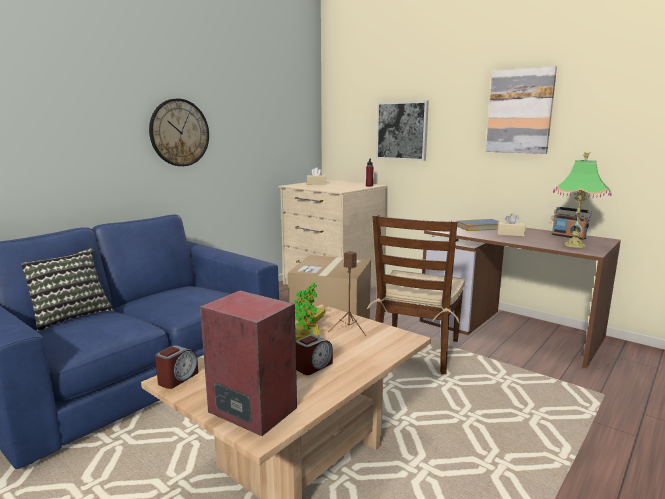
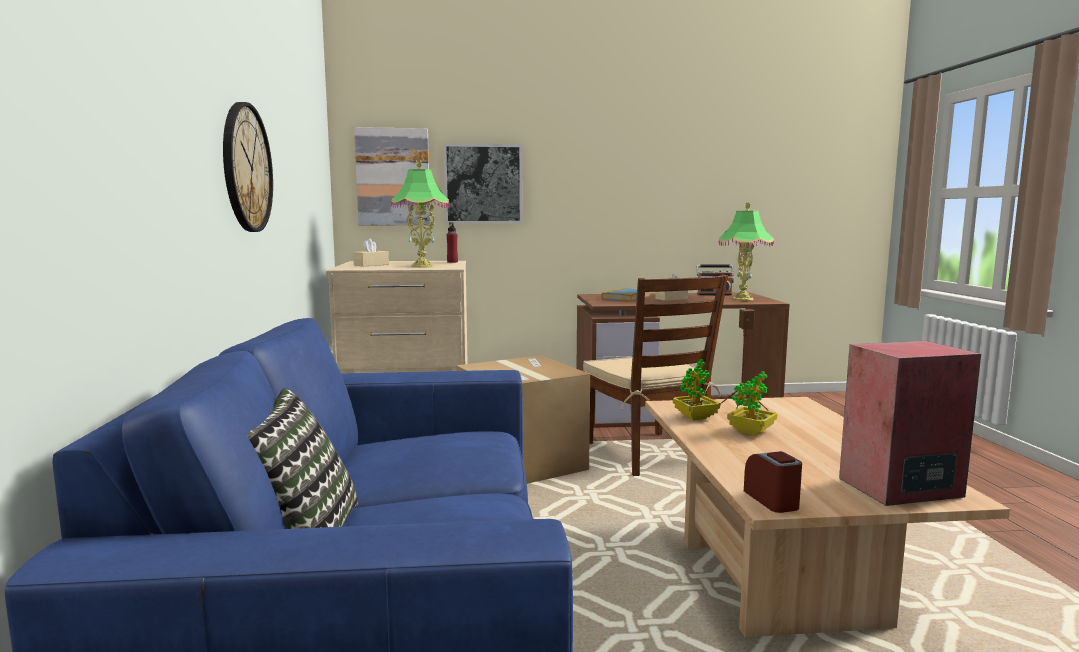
camera: 45 degrees left, 5 degrees down
alarm clock [296,335,333,375] -> none
picture [486,66,557,154] -> picture moved to [354,127,430,225]
none -> table lamp [391,160,449,268]

